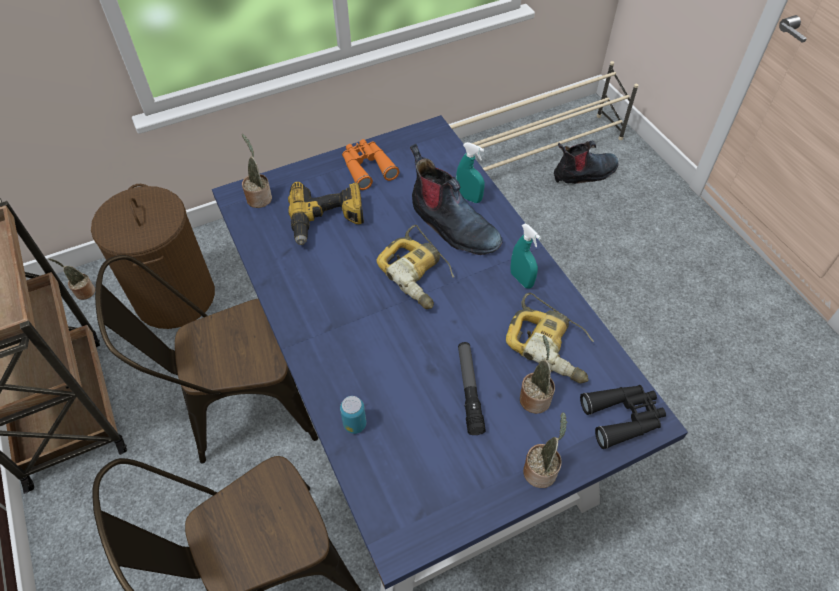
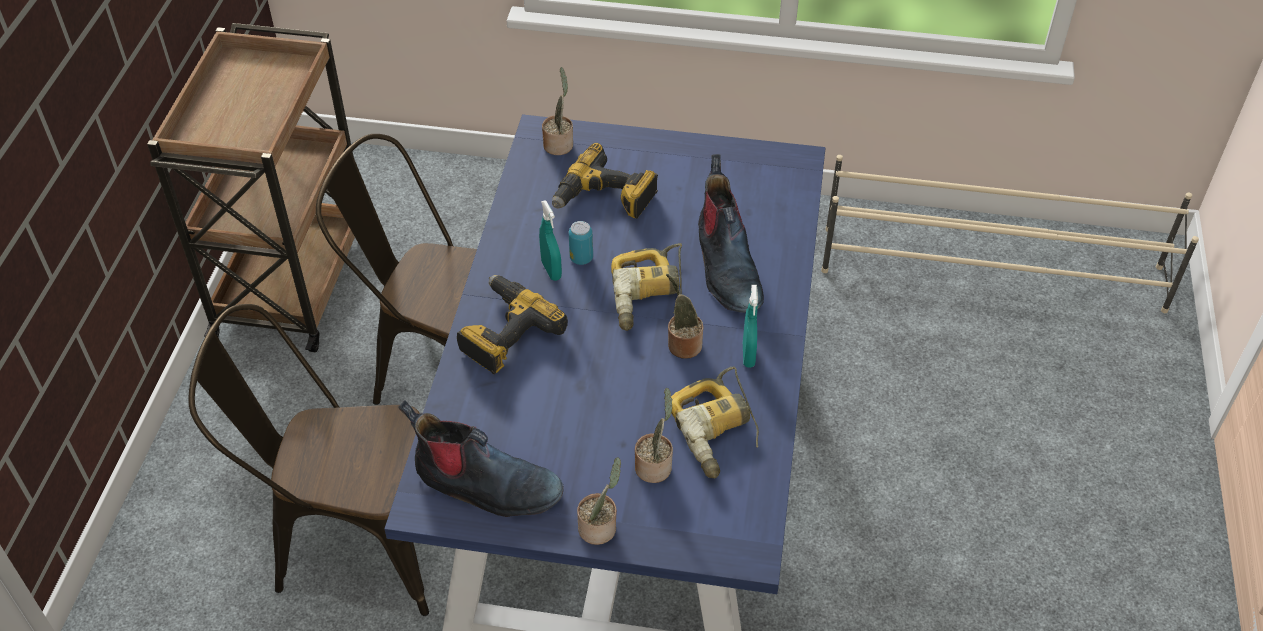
camera: 35 degrees right, 5 degrees down
potted plant [49,259,95,300] -> potted plant moved to [666,274,704,359]
brown laundry basket [91,184,215,329] -> none
can [340,396,366,434] -> can moved to [569,221,593,265]
orange binoculars [342,139,400,190] -> none
turquoise spray bottle [456,142,485,203] -> turquoise spray bottle moved to [539,200,562,281]
flashlight [458,342,486,435] -> none
boot [553,141,619,184] -> boot moved to [398,400,564,517]
black binoculars [580,385,666,449] -> none
none -> power drill [457,275,568,374]

